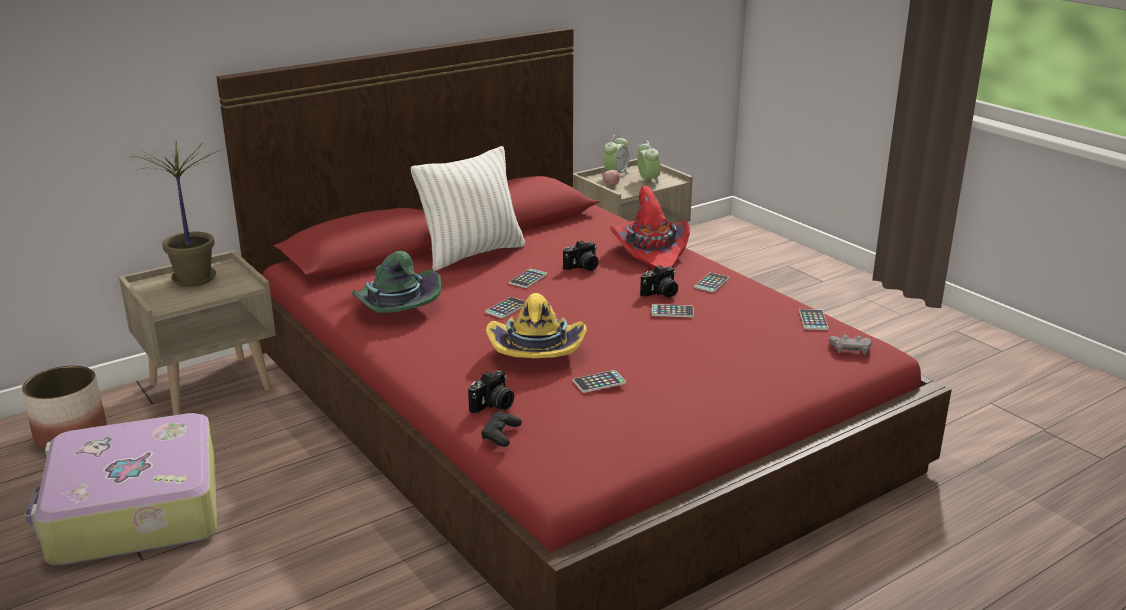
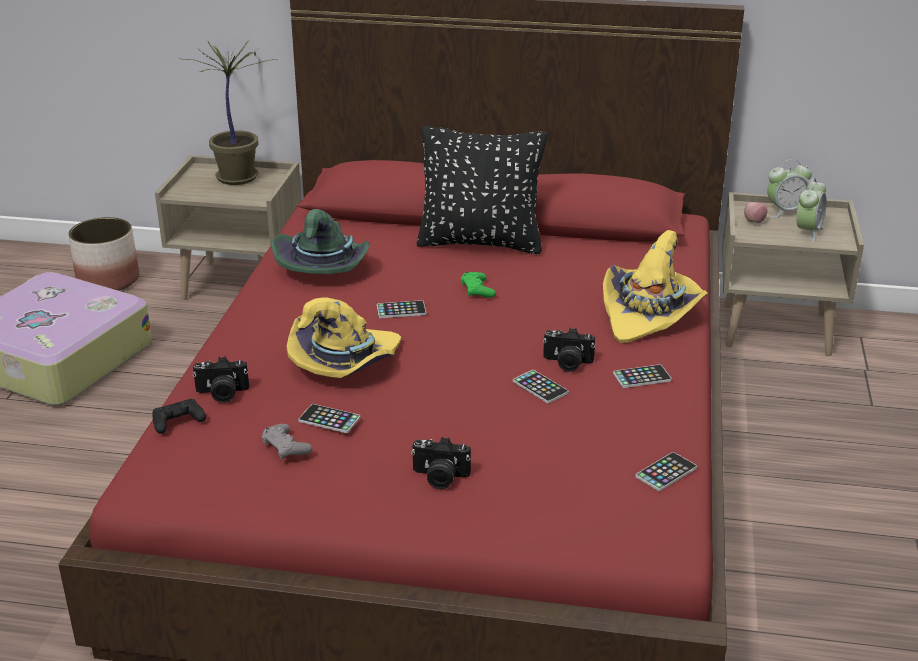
camera: 45 degrees right, 5 degrees up
white pillow [411,146,525,271] -> black pillow [416,126,547,254]
phone [509,269,547,288] -> green game controller [461,272,496,298]
camera [563,240,599,271] -> camera moved to [411,437,471,489]
red hat [609,186,690,268] -> yellow hat [603,230,707,343]
grey game controller [829,335,872,354] -> grey game controller moved to [262,424,313,460]

